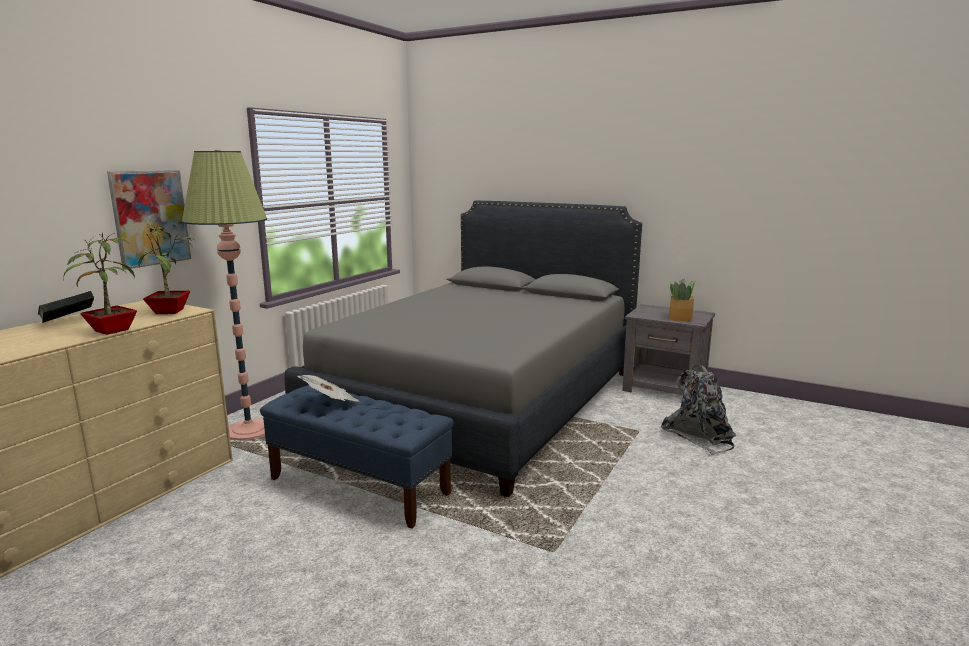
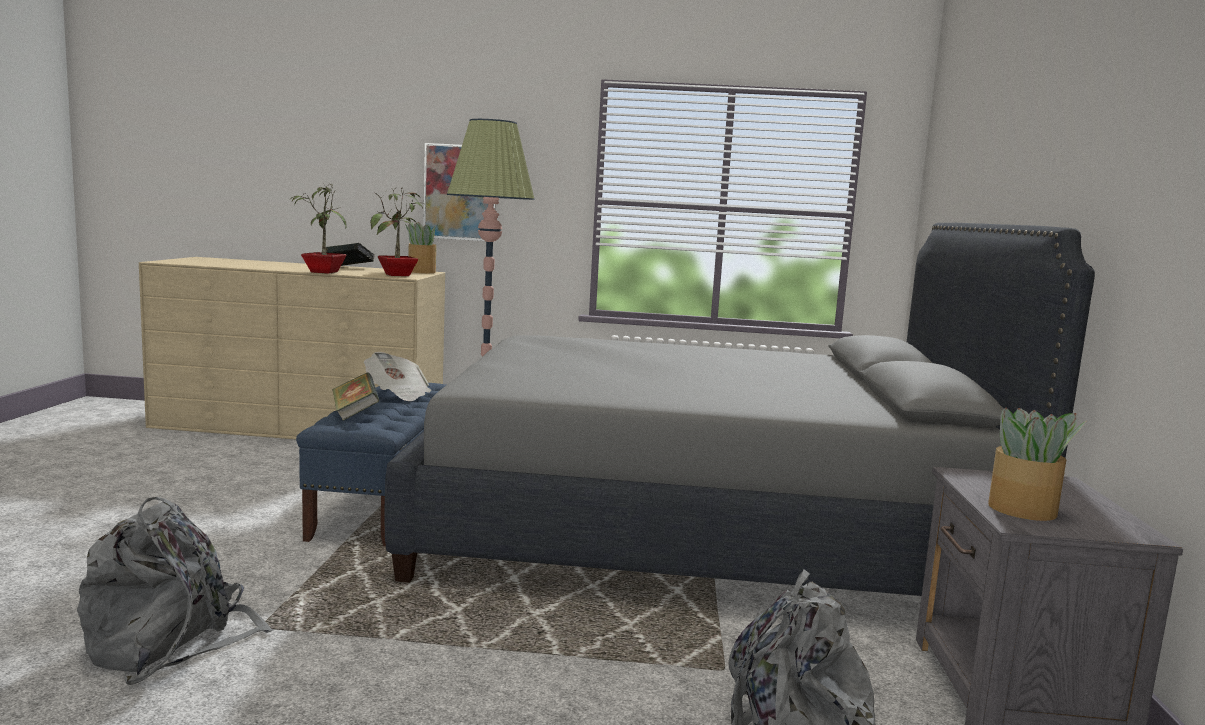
camera: 65 degrees right, 5 degrees down
none -> grey backpack [77,497,273,685]
none -> book [332,372,380,420]
none -> potted plant [405,222,437,273]

